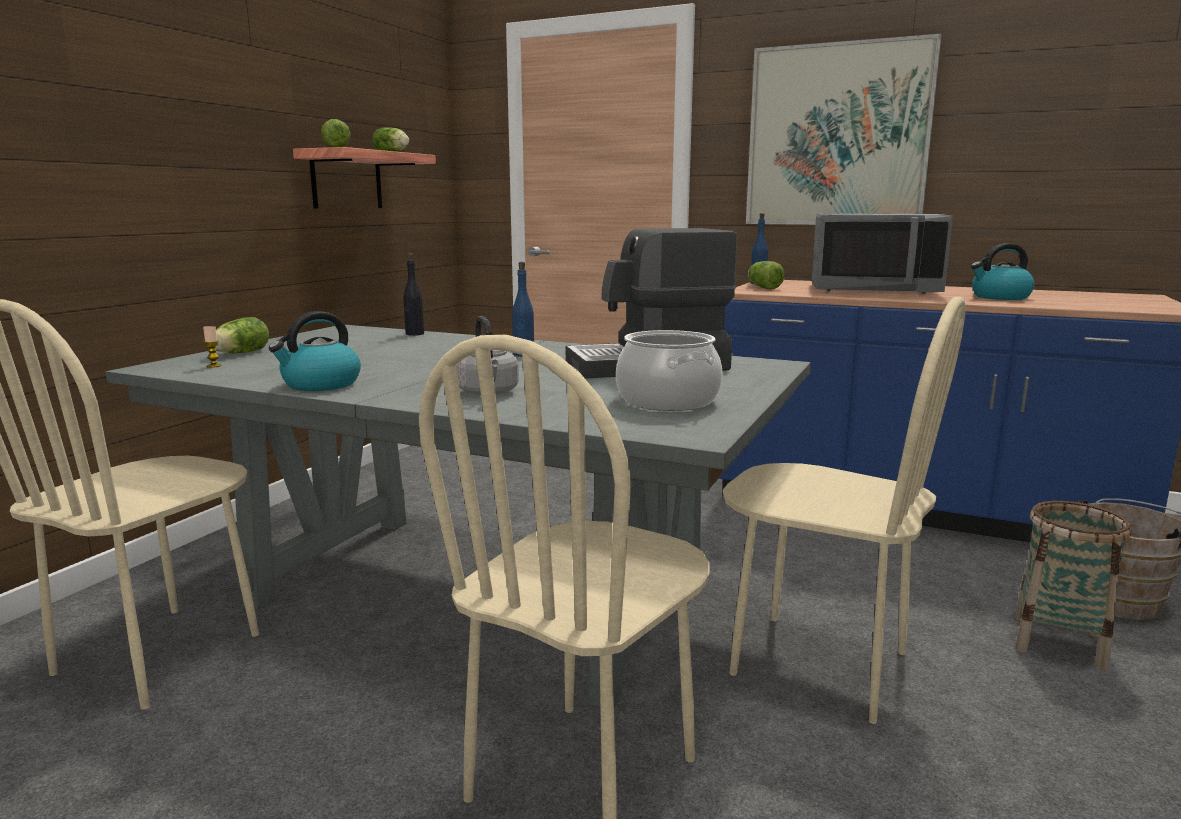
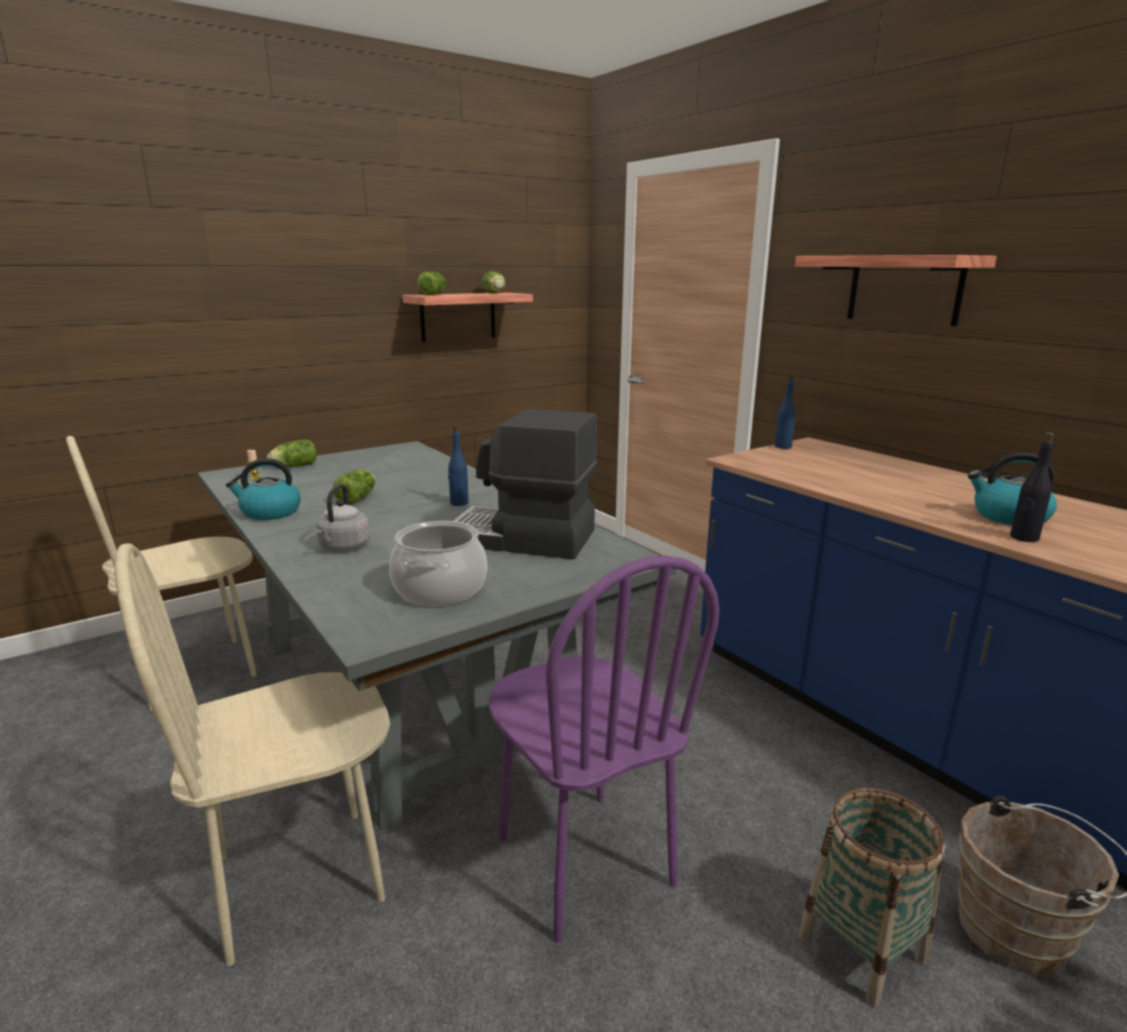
camera: 30 degrees right, 5 degrees up
black bottle [403,253,424,336] -> black bottle moved to [1010,432,1054,542]
beige chair [722,297,966,724] -> purple chair [489,555,719,943]
picture [746,34,942,225] -> shelf [795,255,997,326]
lettuce [748,261,784,290] -> lettuce moved to [333,469,376,504]
grey microwave [811,214,953,294] -> none

